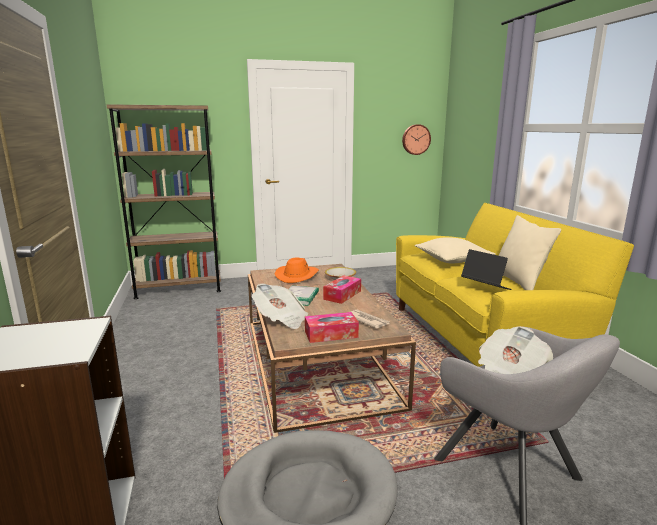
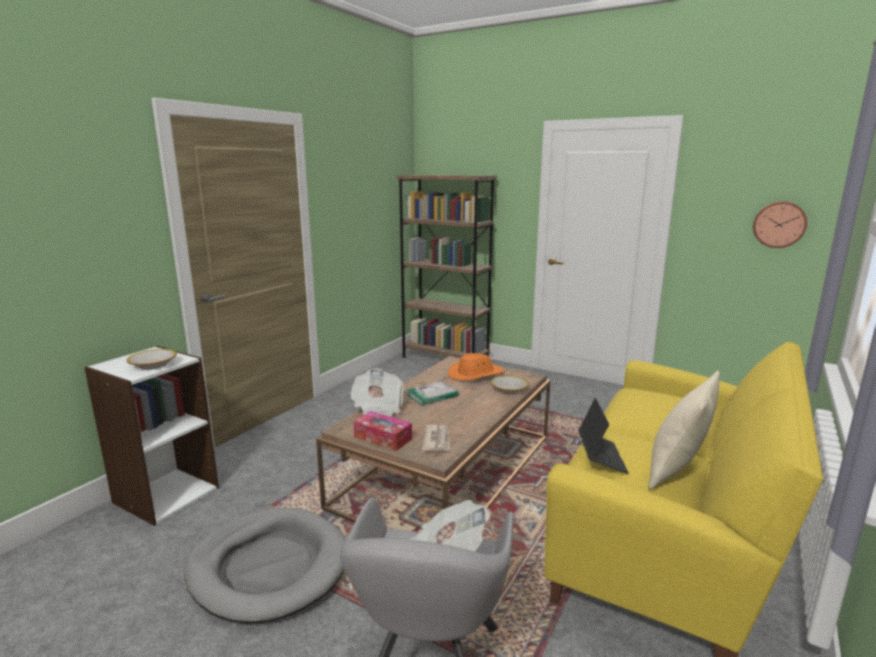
camera: 45 degrees right, 0 degrees up
tissue box [323,275,361,304] -> none
beige pillow [415,237,496,264] -> none
none -> bowl [127,349,177,370]

